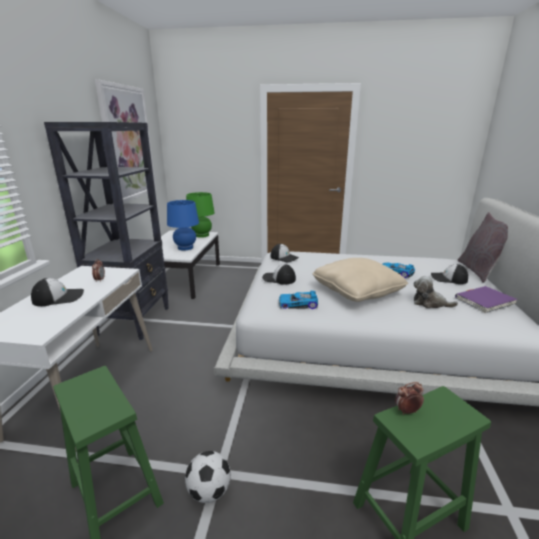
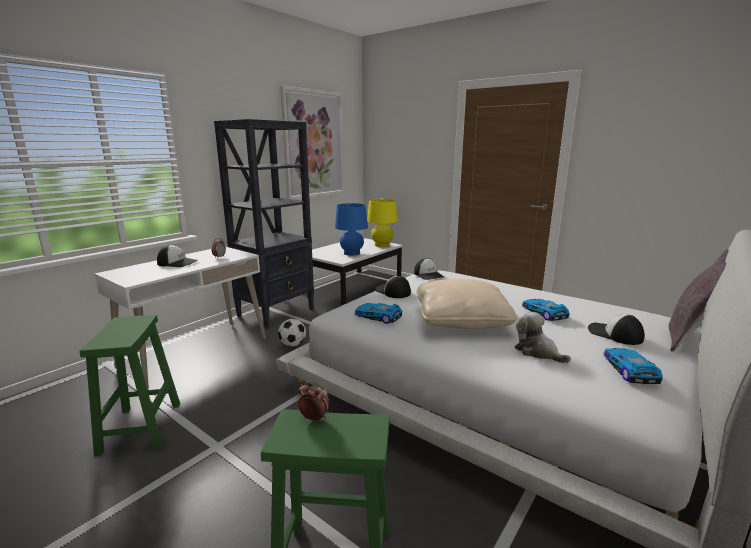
camera: 30 degrees right, 5 degrees down
football [185,451,231,503] -> football moved to [278,319,306,347]
green table lamp [186,192,215,238] -> yellow table lamp [367,199,398,247]
purple book [455,286,518,313] -> toy car [604,348,663,384]

